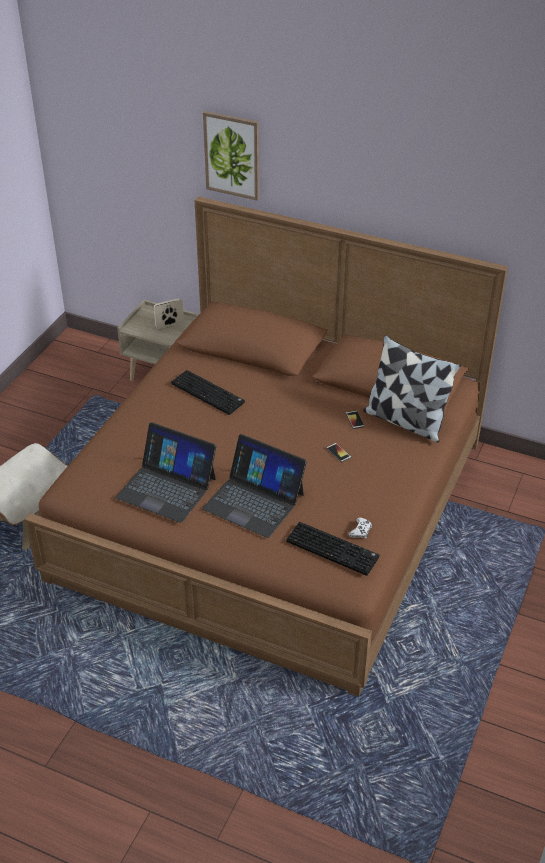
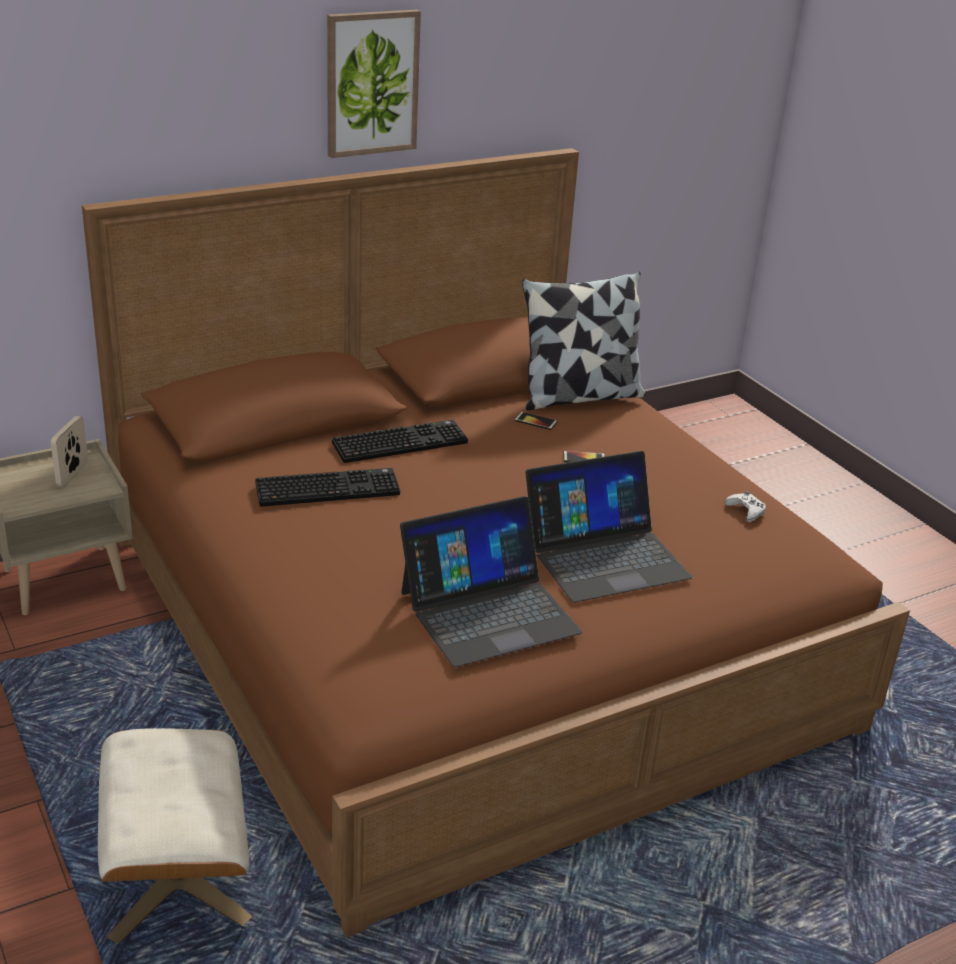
camera: 55 degrees left, 10 degrees down
picture [203,111,260,201] -> picture moved to [327,10,421,158]
keyboard [286,522,379,576] -> keyboard moved to [332,420,468,463]

